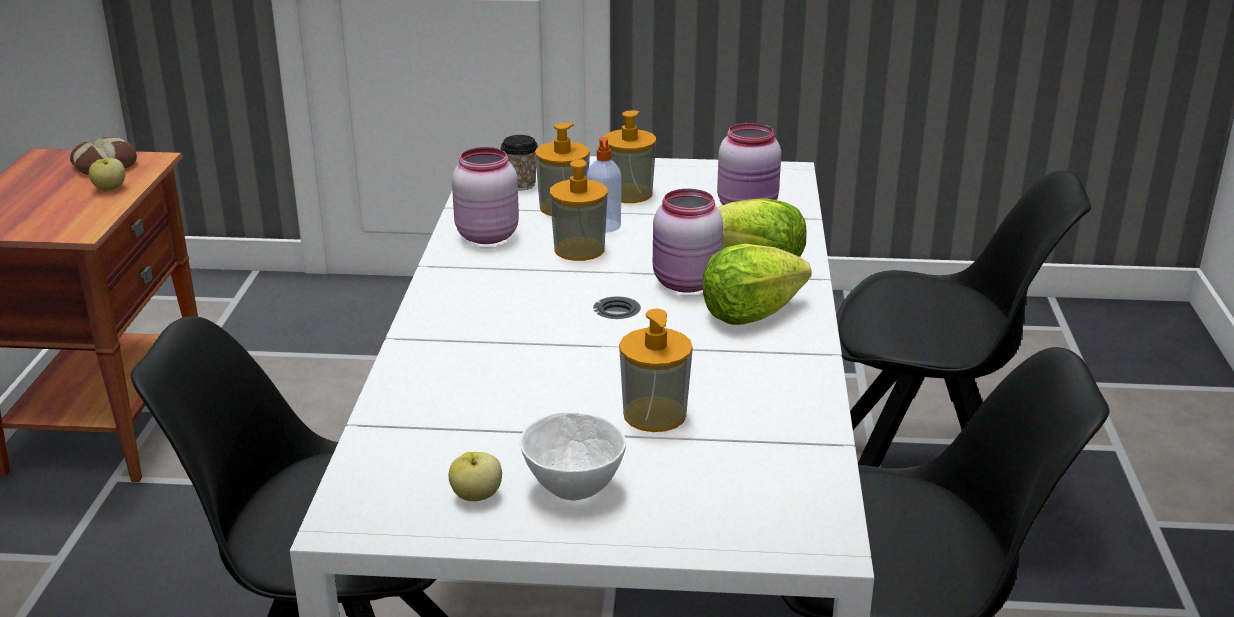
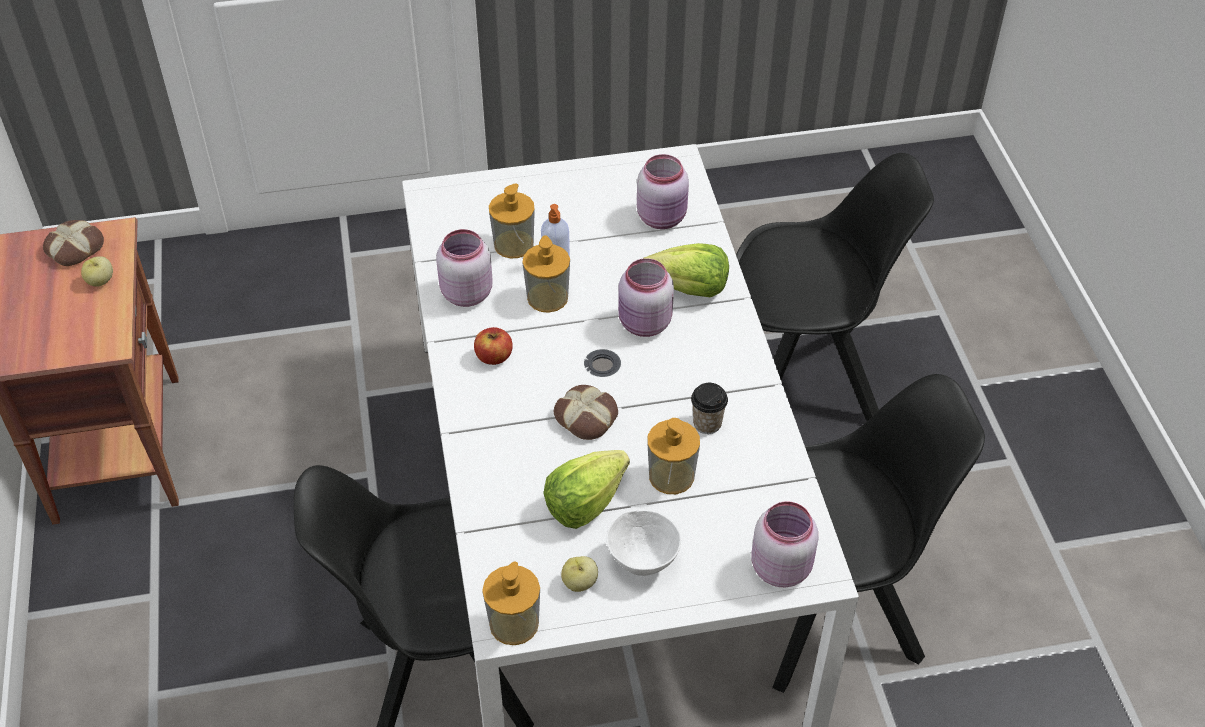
camera: 15 degrees left, 20 degrees up
cup [500,135,538,190] -> cup moved to [691,383,728,434]
soap dispenser [603,110,656,203] -> soap dispenser moved to [482,561,540,645]
lettuce [702,244,812,325] -> lettuce moved to [543,450,630,529]
none -> apple [474,327,513,365]
none -> bread [554,385,618,440]
none -> pink jar [751,501,818,587]

